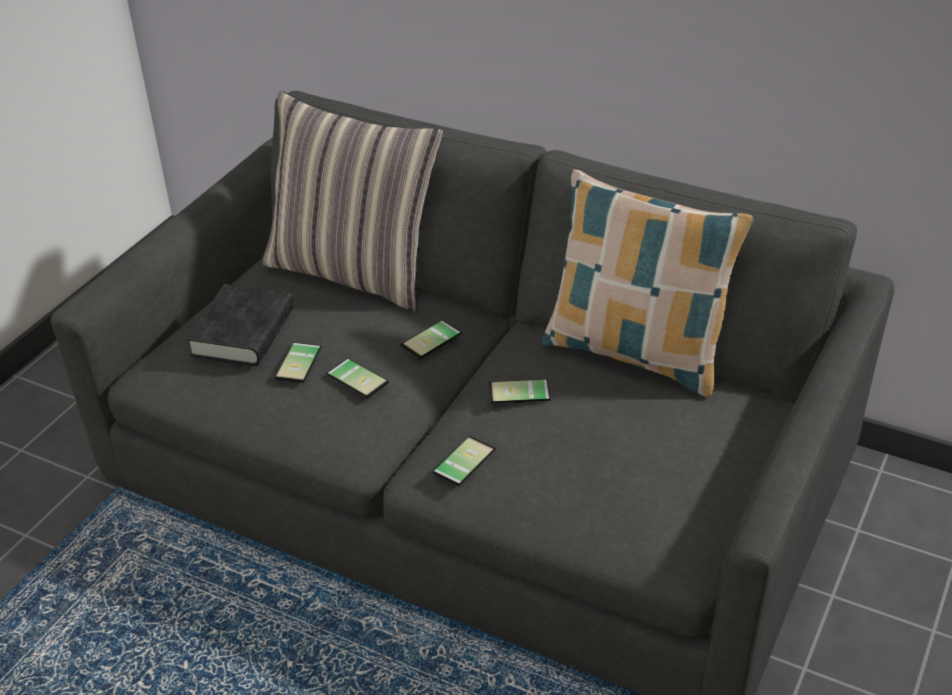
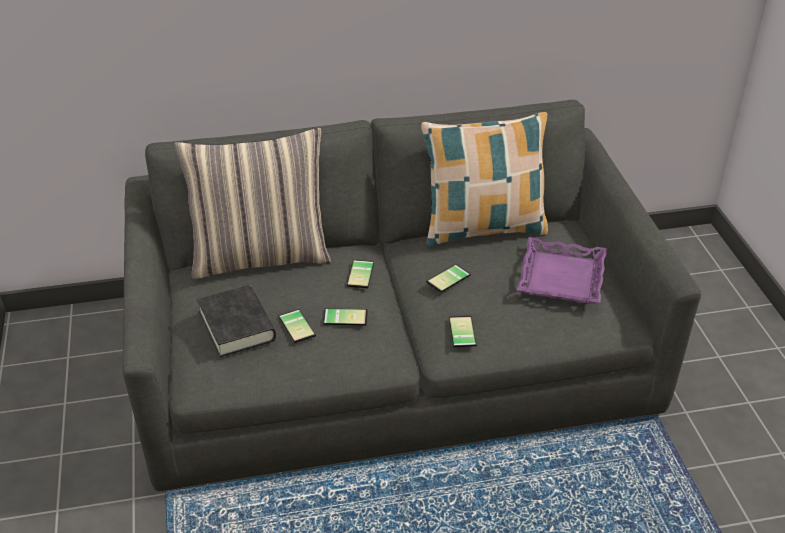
camera: 40 degrees left, 0 degrees up
none -> purple tray [516,237,607,304]

